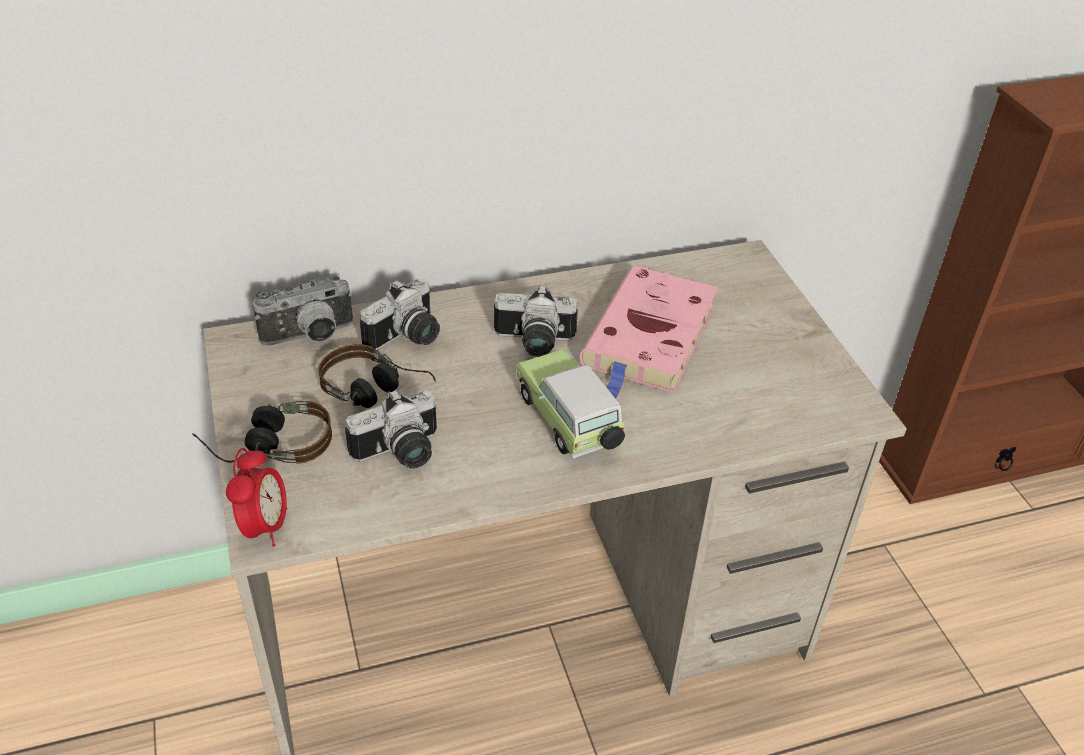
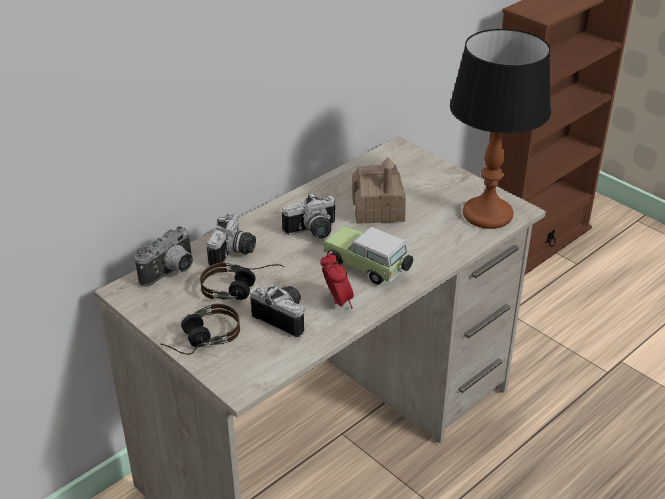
camera: 25 degrees left, 5 degrees down
alarm clock [226,448,287,547] -> alarm clock moved to [320,252,354,308]
camera [345,389,437,469] -> camera turned 90 degrees counterclockwise [250,285,305,337]
pink book [580,266,718,399] -> toy house [352,157,406,224]
none -> table lamp [450,29,551,229]

